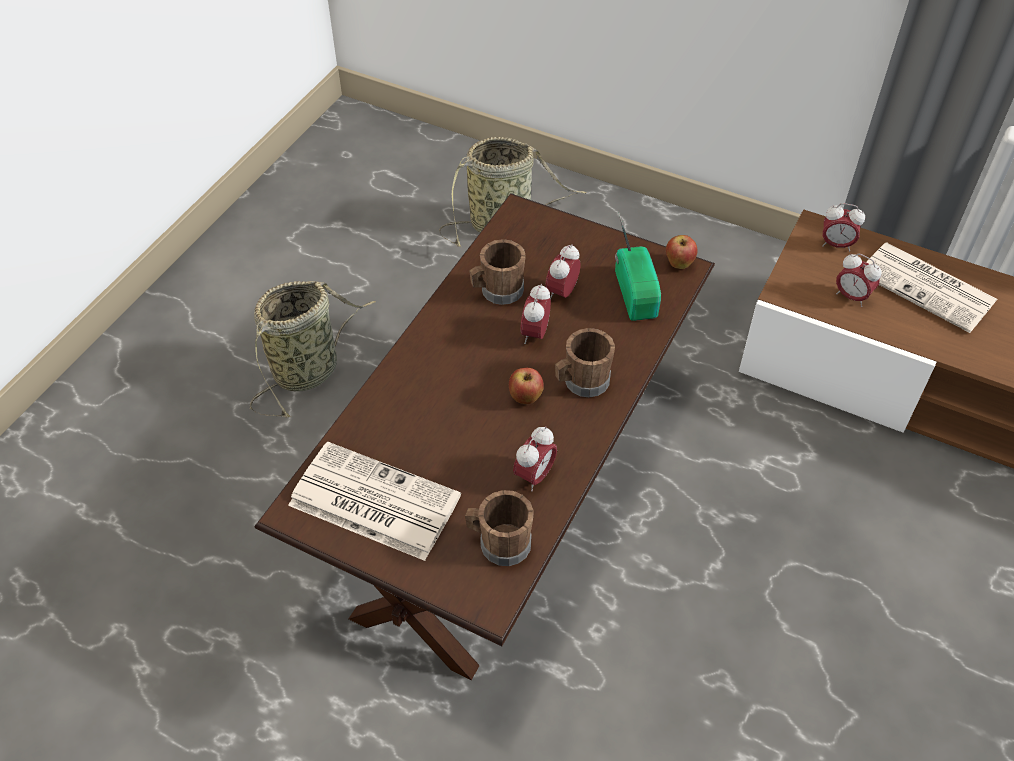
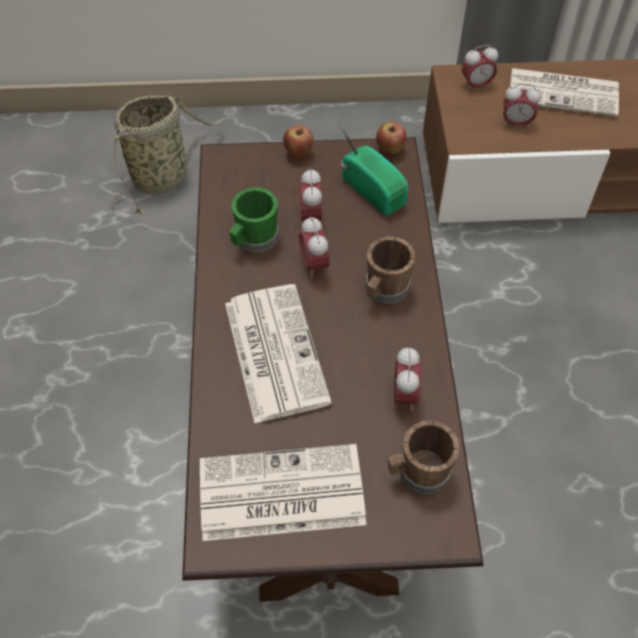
camera: 30 degrees left, 5 degrees up
basket [250,281,376,418] -> none
brown mug [469,239,526,305] -> green mug [229,187,279,253]
apple [509,368,544,404] -> apple moved to [283,125,314,158]
none -> newspaper [225,284,332,423]

